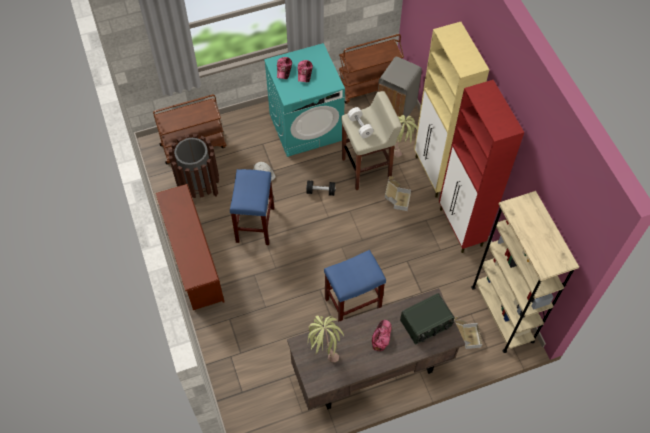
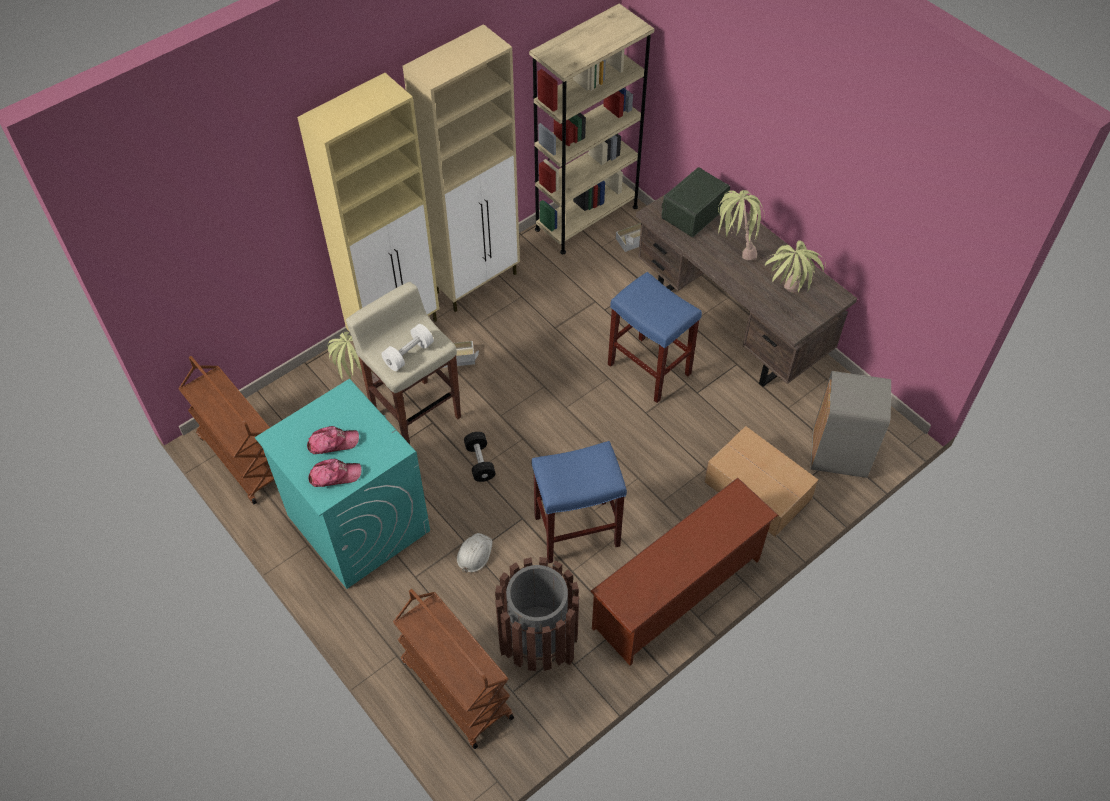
camera: 110 degrees left, 5 degrees down
cap [372,320,392,351] -> potted plant [718,190,765,261]
grey trash can [378,56,422,125] -> grey trash can moved to [810,371,891,478]
radio [400,293,455,345] -> radio turned 90 degrees counterclockwise [661,167,730,237]
red cabinet [439,80,524,253] -> beige cabinet [403,24,520,312]
none -> cardboard box [704,426,818,537]

